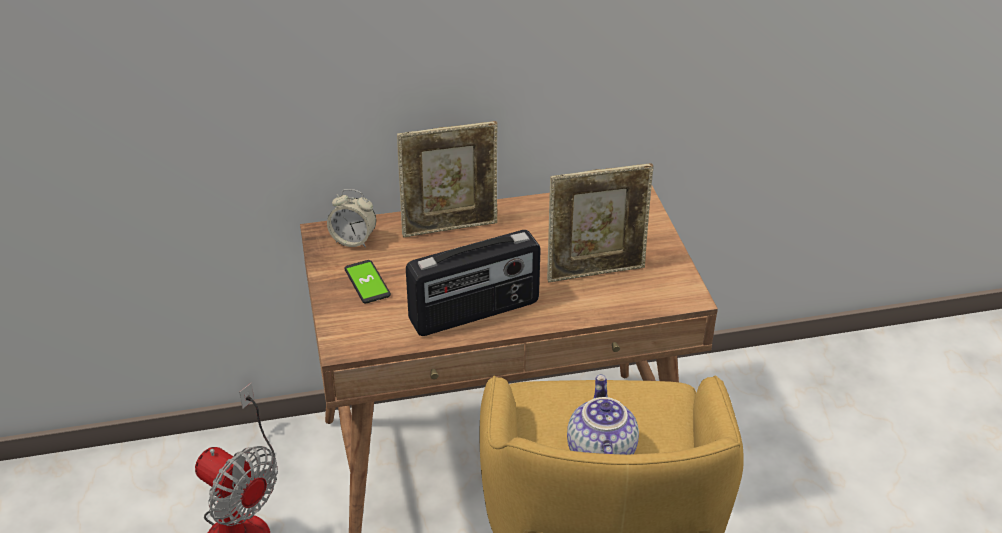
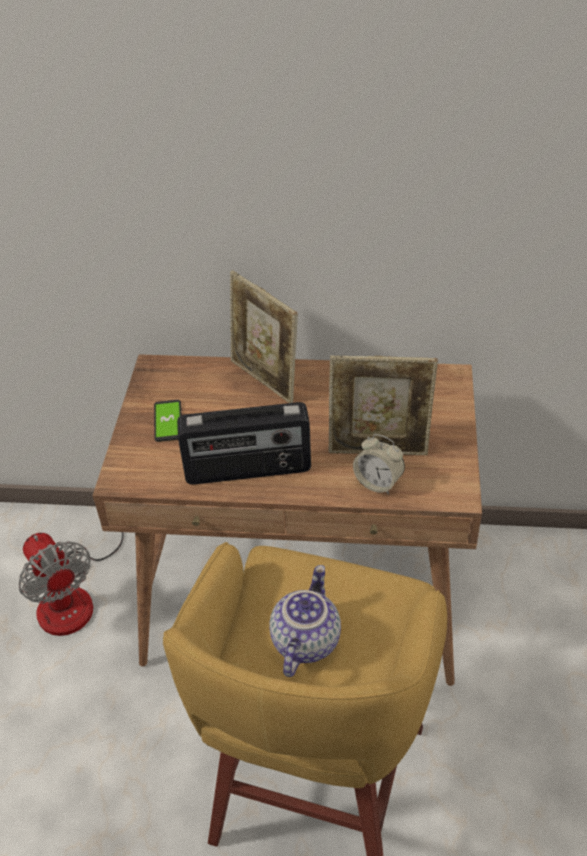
camera: 20 degrees right, 5 degrees up
alarm clock [327,189,376,248] -> alarm clock moved to [353,434,405,495]
picture frame [397,121,498,237] -> picture frame turned 45 degrees clockwise [230,271,298,403]

